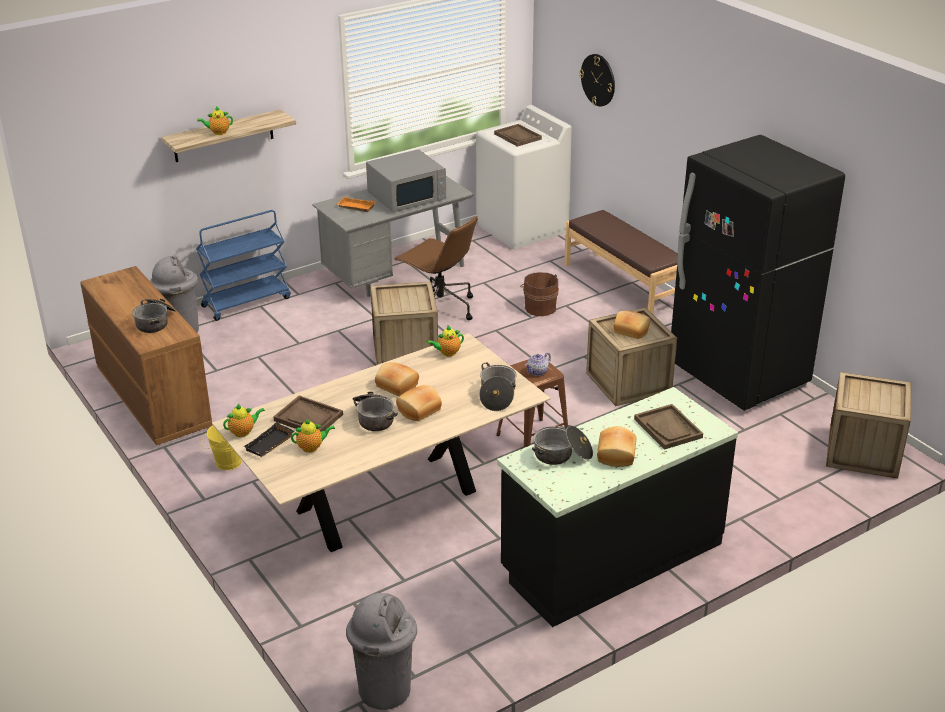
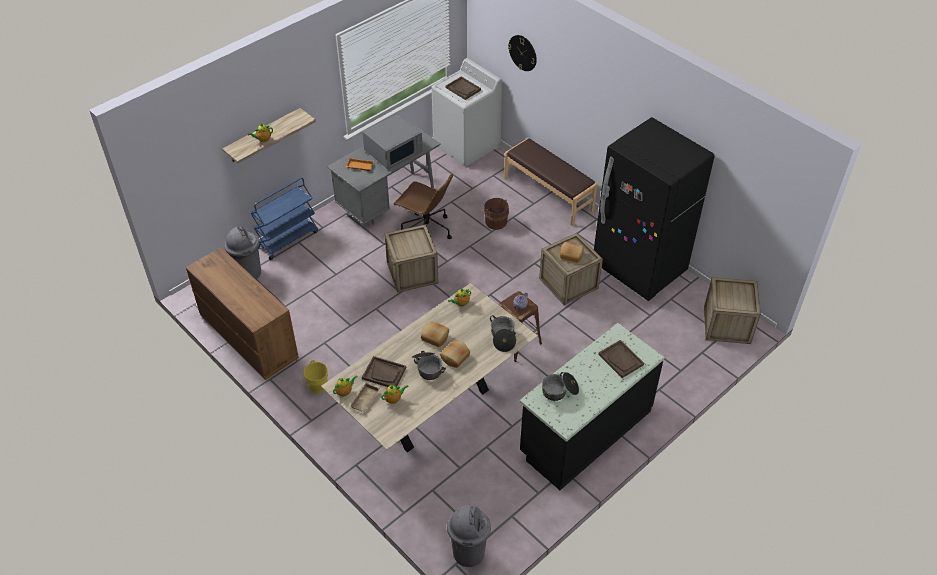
camera: 10 degrees left, 15 degrees up
cooking pot [133,299,176,333] -> none
black tray [244,422,294,457] -> beige tray [350,383,380,412]
bread [597,426,636,467] -> none

